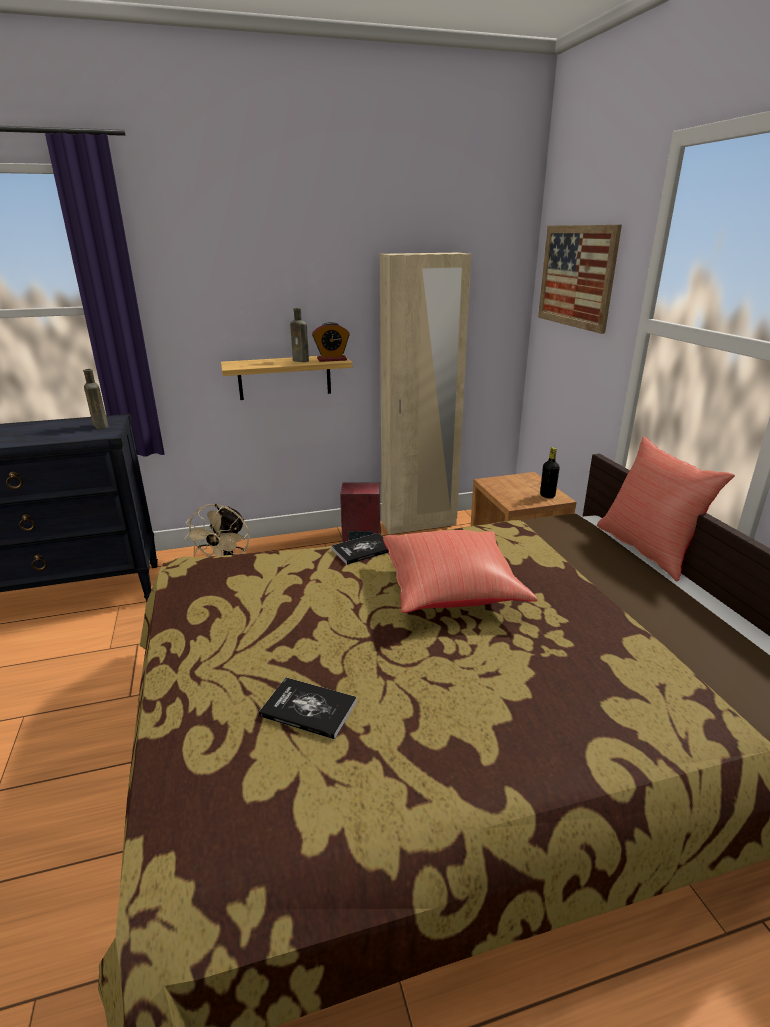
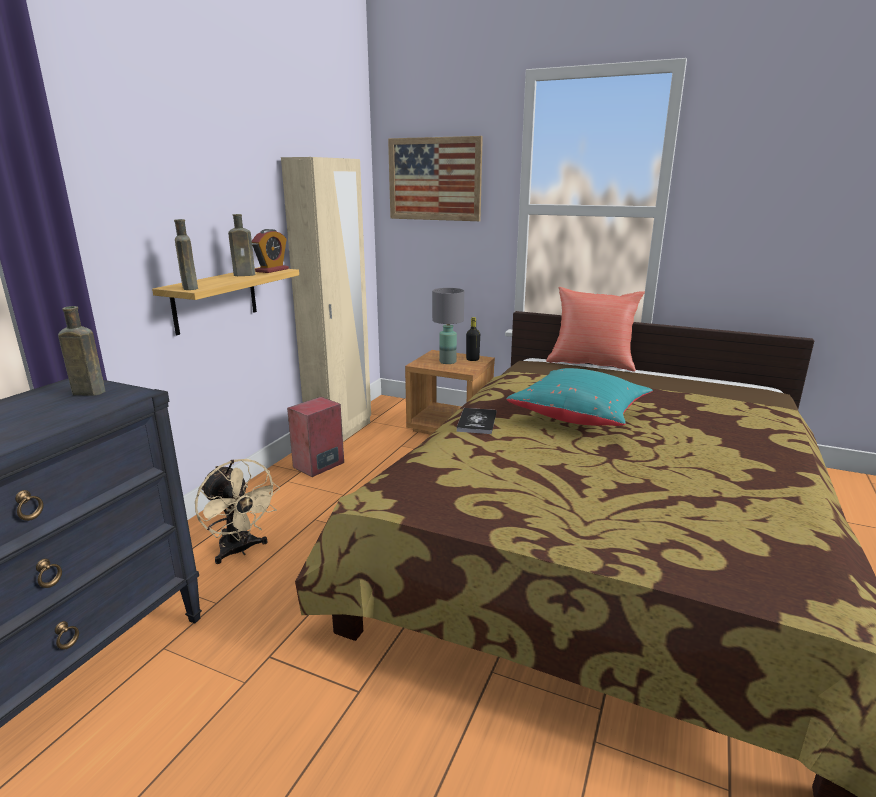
camera: 50 degrees left, 5 degrees down
book [259,677,357,740] -> none
red pillow [383,530,538,613] -> turquoise pillow [506,368,653,426]
none -> brown bottle [174,219,198,290]
none -> grey table lamp [432,288,464,364]

